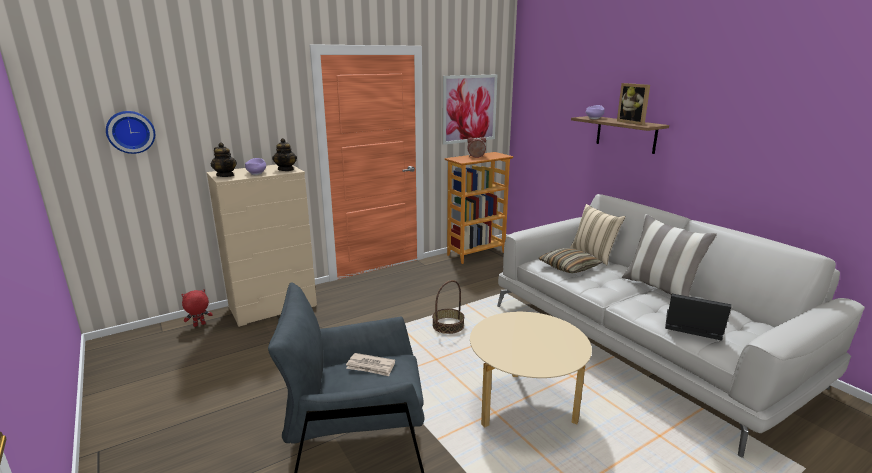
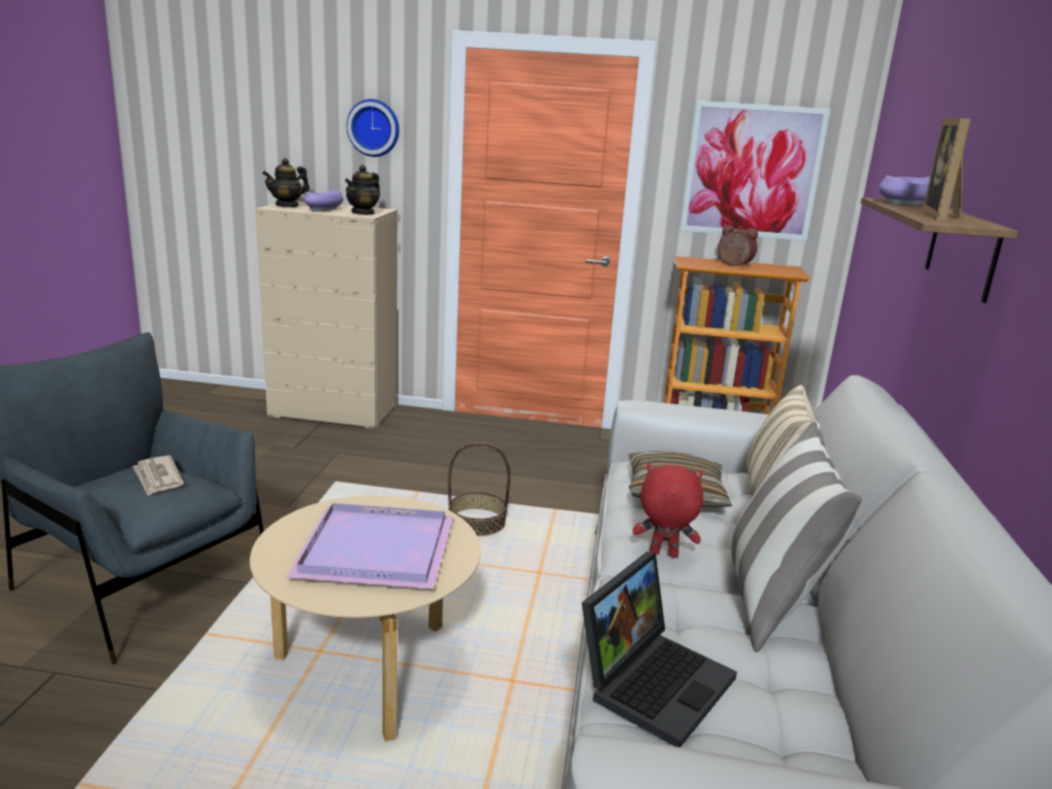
camera: 40 degrees right, 0 degrees up
wall clock [106,111,155,154] -> wall clock moved to [346,99,399,157]
red plush toy [181,289,213,327] -> red plush toy moved to [633,464,703,557]
teapot [211,143,237,177] -> teapot turned 45 degrees clockwise [262,158,309,207]
laptop [665,294,731,341] -> laptop turned 60 degrees clockwise [582,552,737,747]
none -> purple tray [286,503,453,589]

